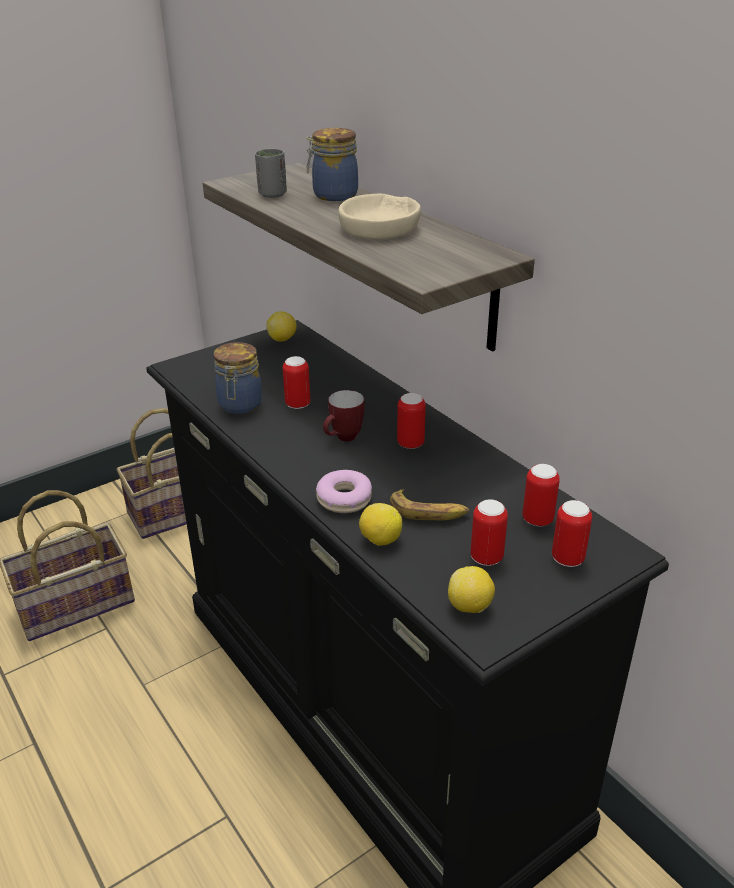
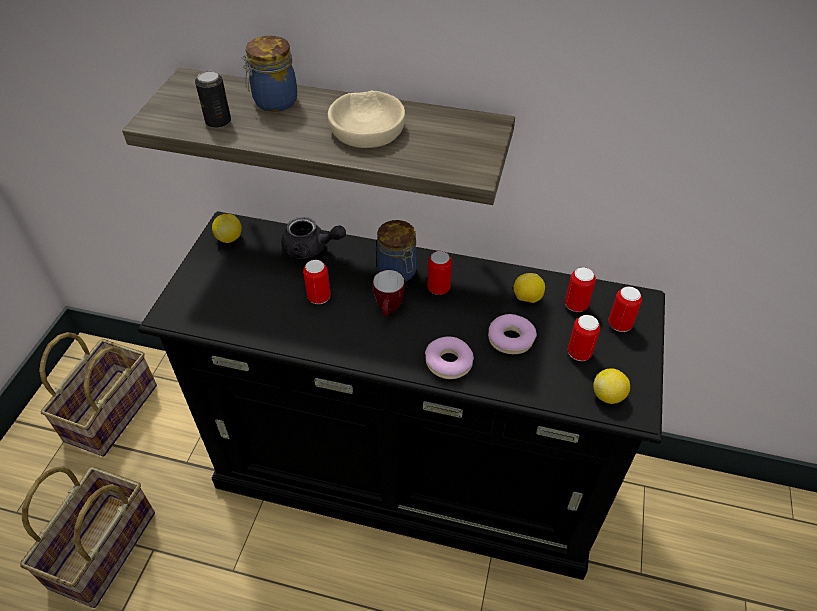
camera: 40 degrees left, 15 degrees up
jar [213,342,262,414] -> jar moved to [377,220,417,282]
grey cup [255,149,287,198] -> can [195,71,231,128]
lemon [359,503,402,546] -> lemon moved to [514,273,545,303]
banana [390,489,469,521] -> donut [488,314,537,354]
none -> grey teapot [281,217,346,259]

